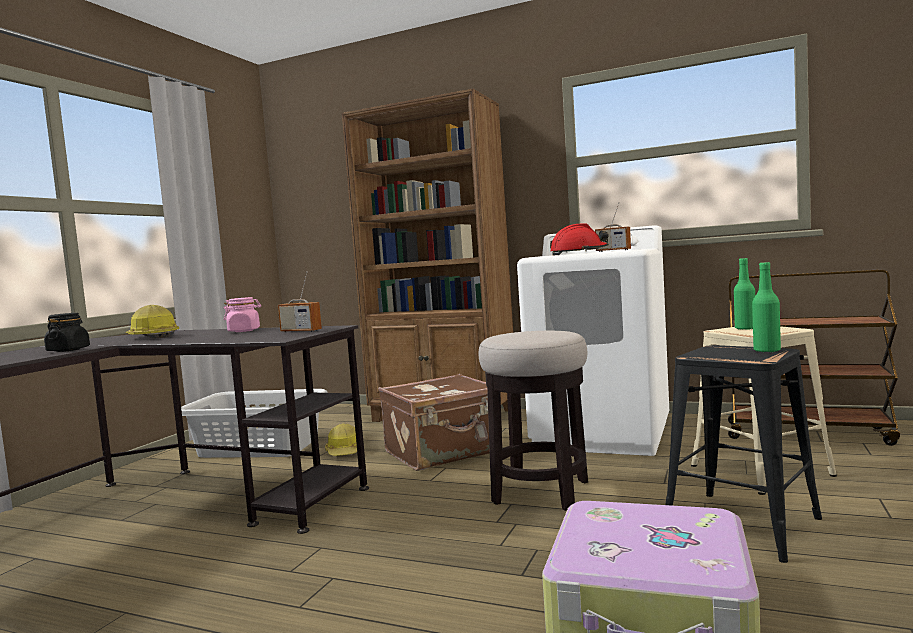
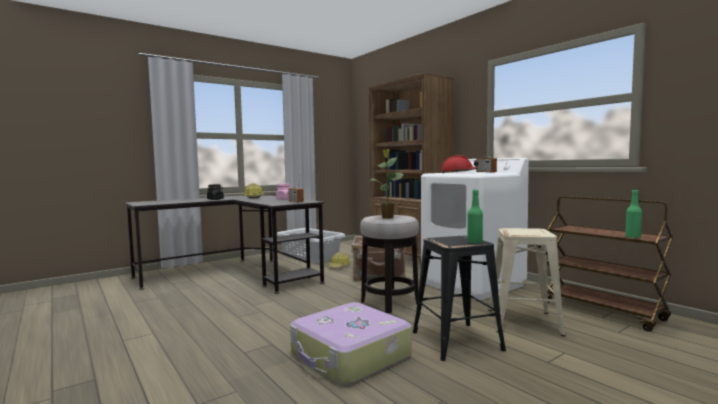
camera: 30 degrees right, 0 degrees up
green bottle [734,258,755,330] -> green bottle moved to [625,190,642,238]
none -> potted plant [371,149,404,219]

